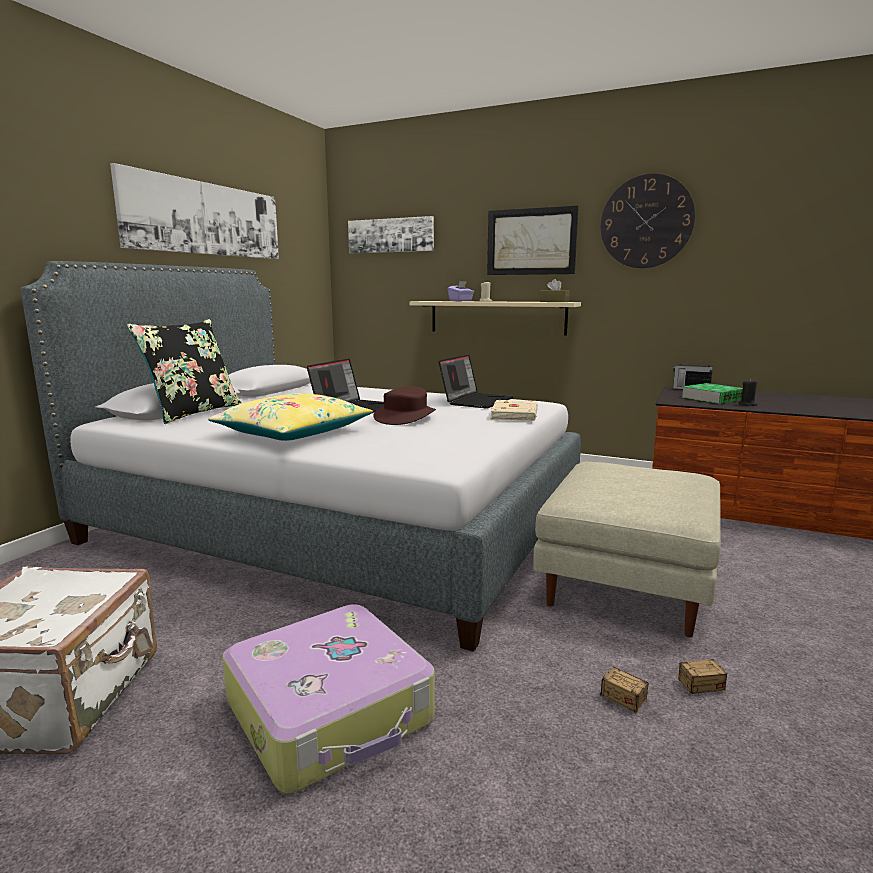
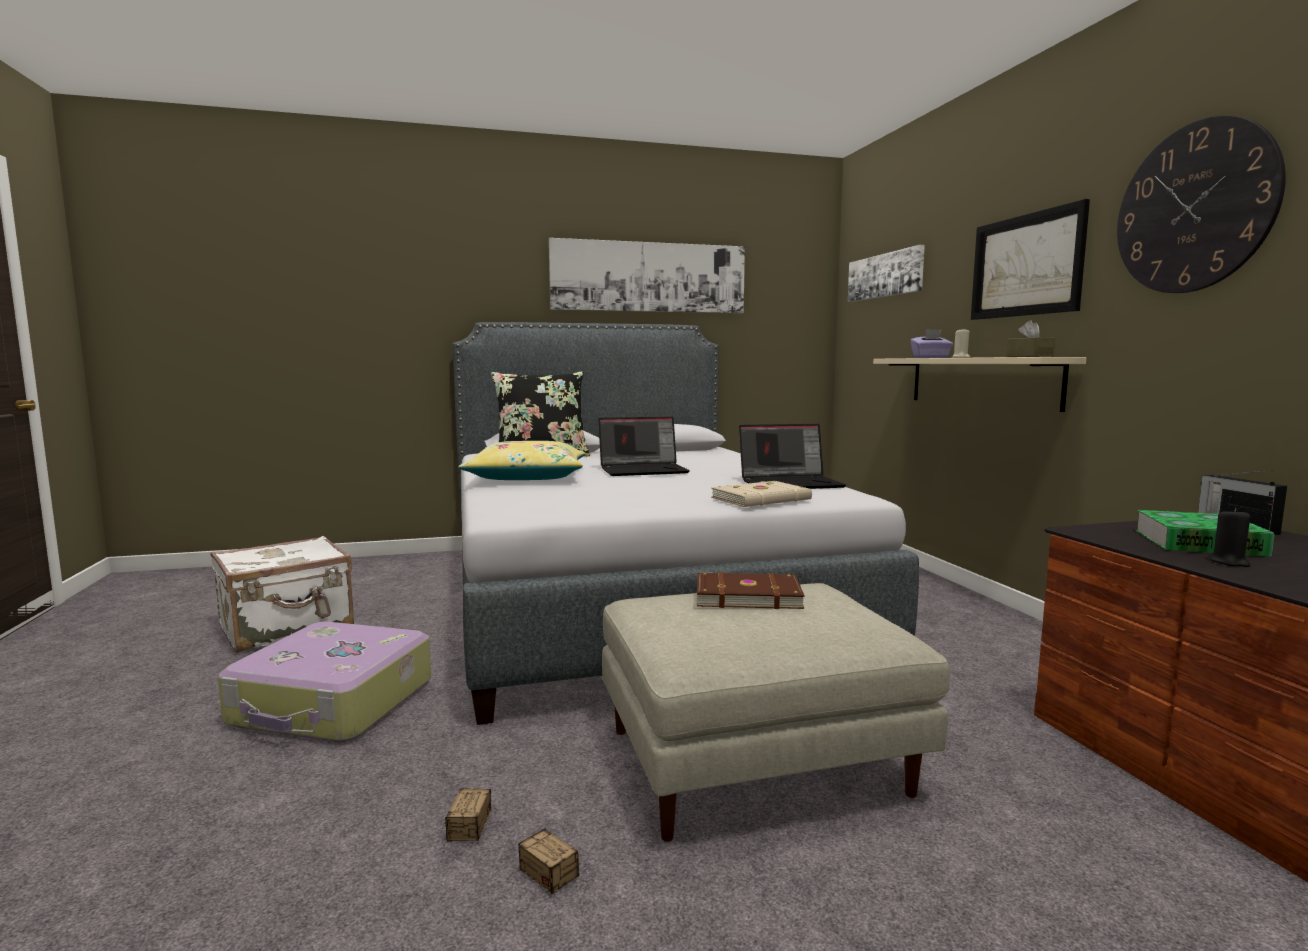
camera: 50 degrees right, 5 degrees down
brown hat [373,386,436,425] -> none
none -> brown book [697,572,805,609]

